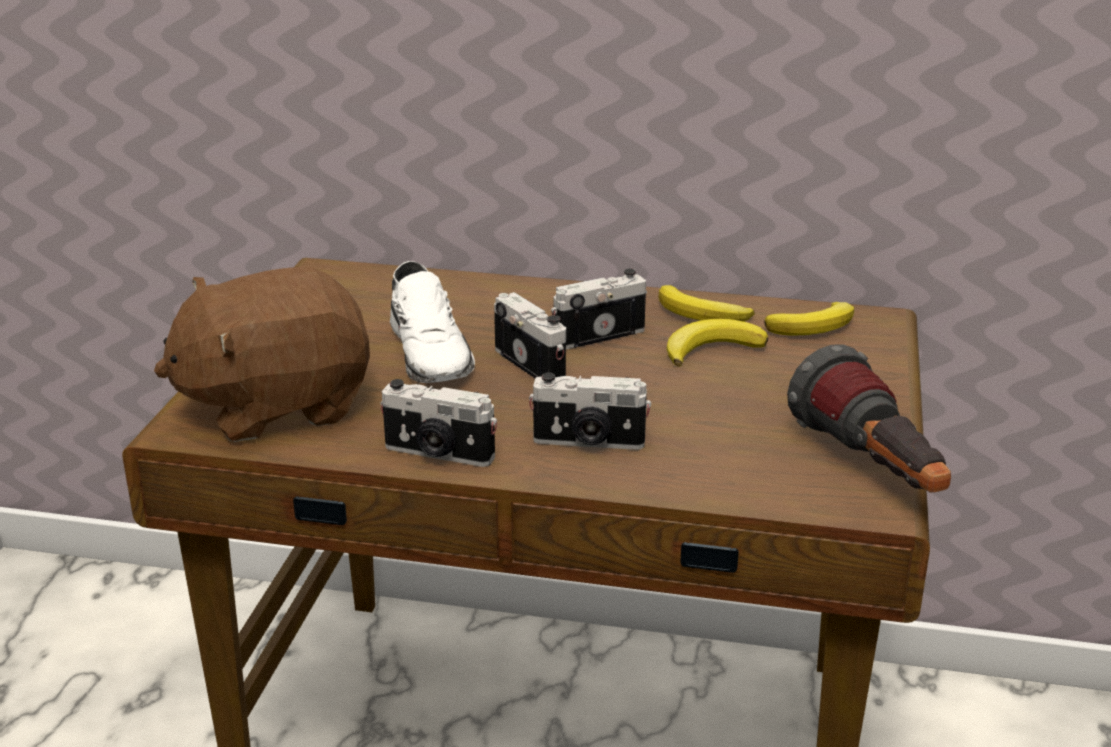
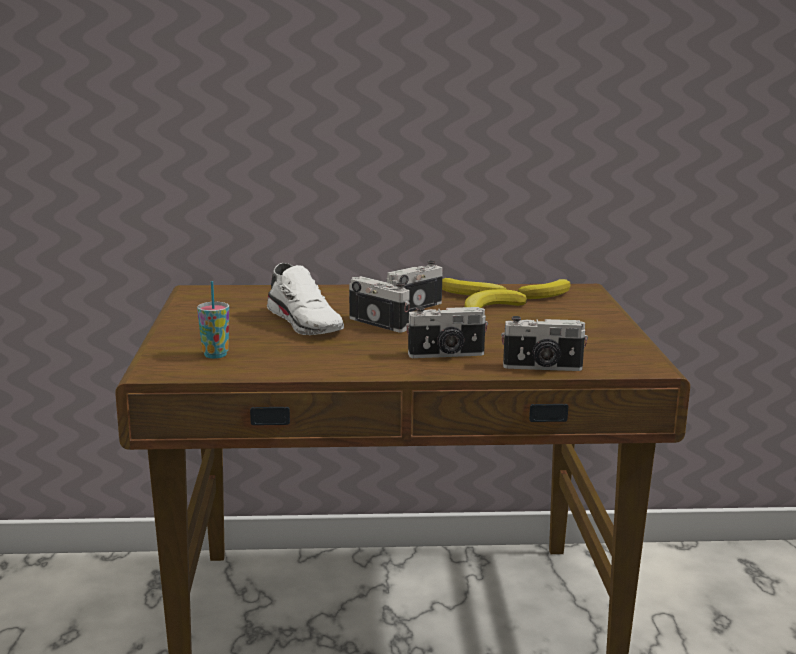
camera: 15 degrees left, 10 degrees down
brown plush toy [154,267,370,442] -> cup [197,281,229,359]
camera [380,379,497,467] -> camera moved to [501,316,588,371]
flashlight [787,344,951,493] -> none

